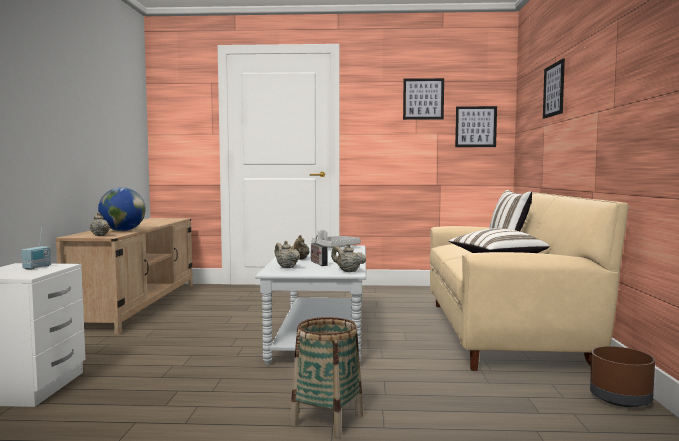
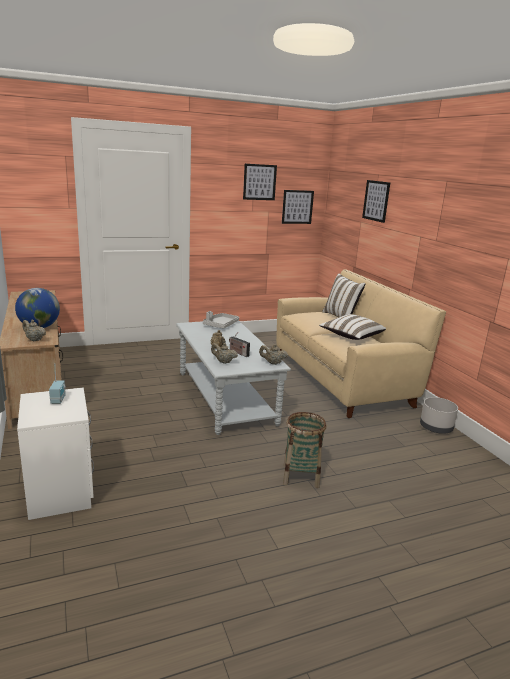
camera: 25 degrees left, 15 degrees up
brown planter [590,346,655,407] -> grey planter [420,397,458,434]

